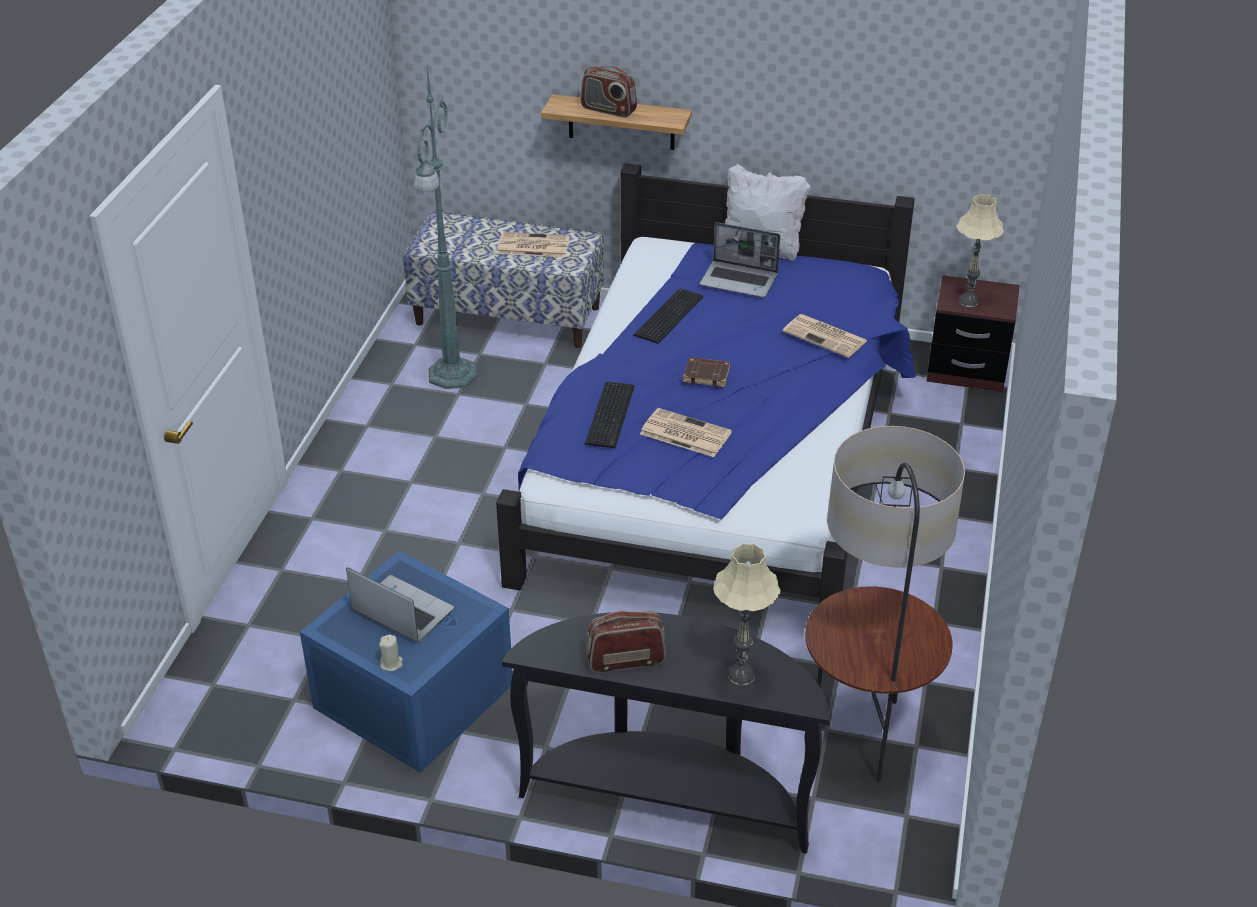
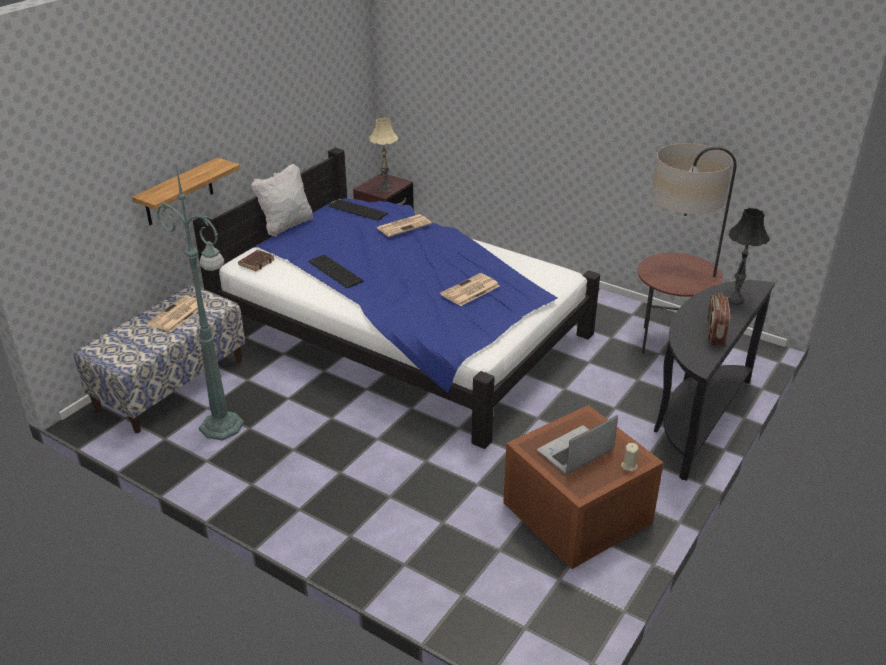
camera: 70 degrees left, 5 degrees down
blue storage box [300,551,513,773] -> brown storage box [503,405,664,569]
radio [580,66,637,117] -> none
keyboard [585,382,635,448] -> keyboard moved to [328,199,388,221]
brown book [683,357,730,387] -> brown book moved to [238,250,275,271]
laptop [700,222,780,297] -> none
beige table lamp [713,543,781,685] -> black table lamp [728,208,770,305]

